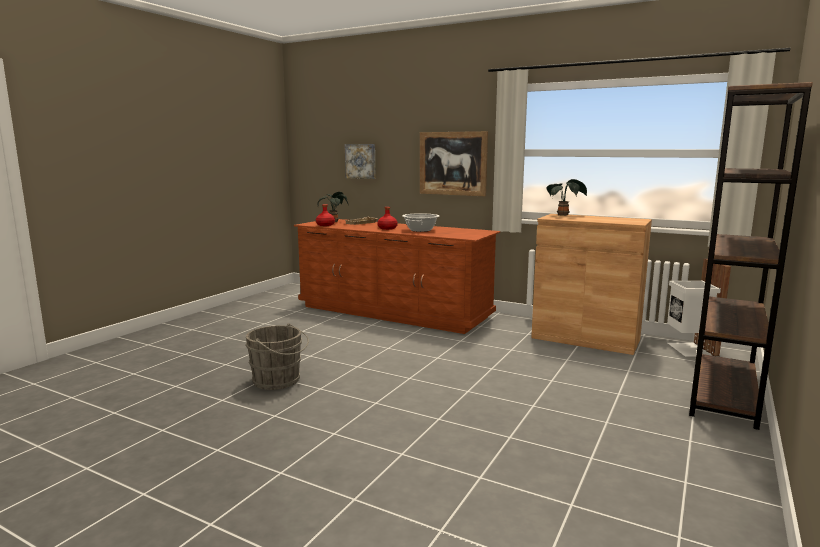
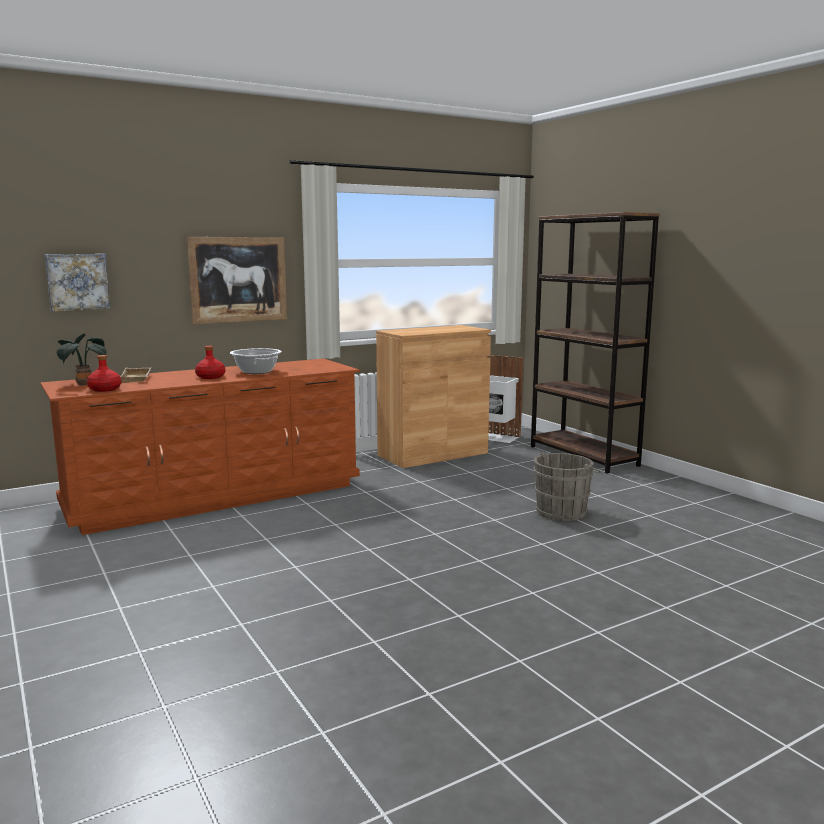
camera: 60 degrees left, 0 degrees up
grey bucket [245,323,309,390] -> grey bucket moved to [534,452,601,521]
potted plant [546,179,587,216] -> none

